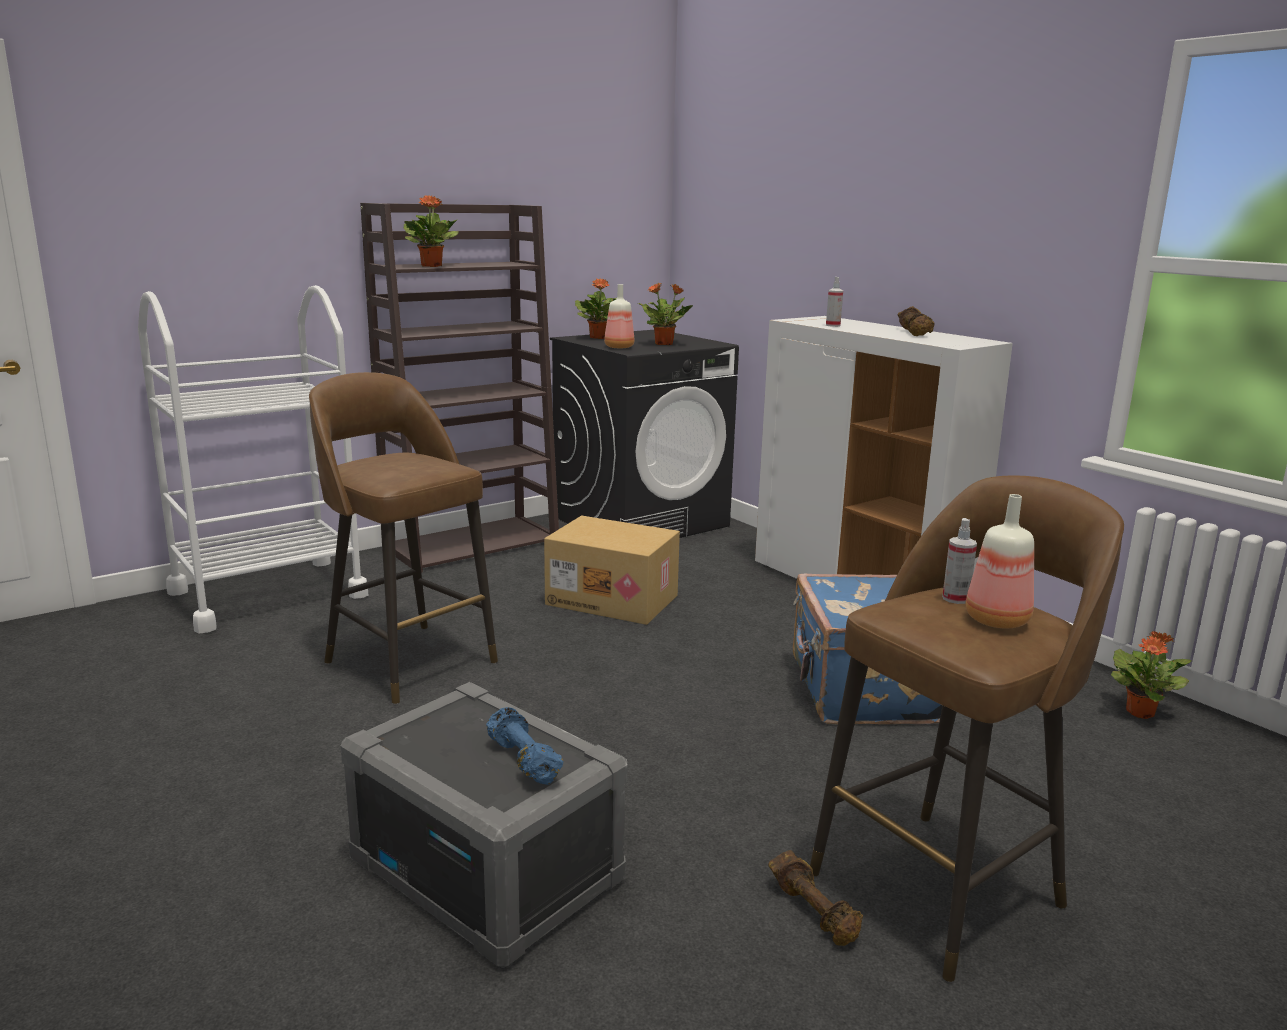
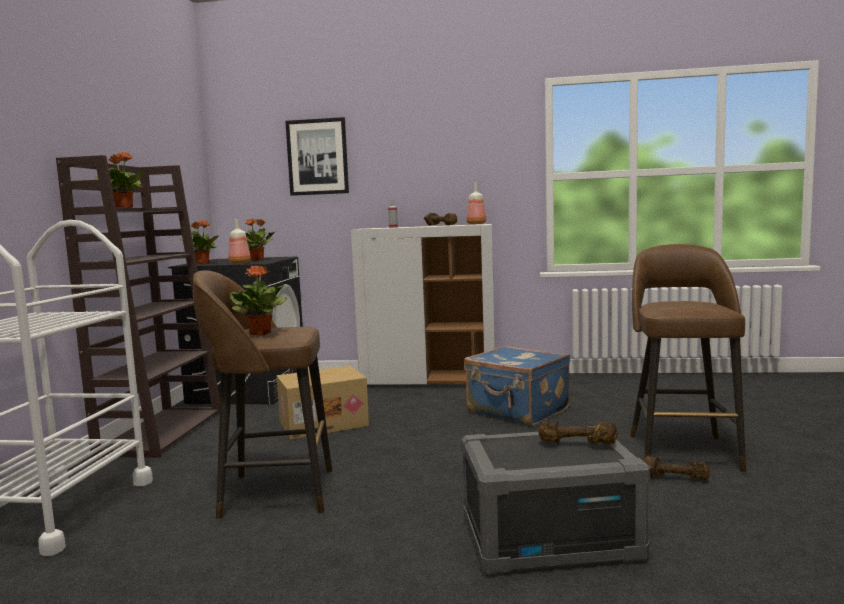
camera: 45 degrees left, 10 degrees down
blue dumbbell [486,707,563,785] -> brown dumbbell [538,421,617,445]
spray bottle [942,518,977,604] -> none
bottle [965,494,1034,628] -> bottle moved to [466,183,486,224]
potted plant [1111,631,1192,719] -> potted plant moved to [230,265,287,336]
none -> picture [285,117,349,196]

